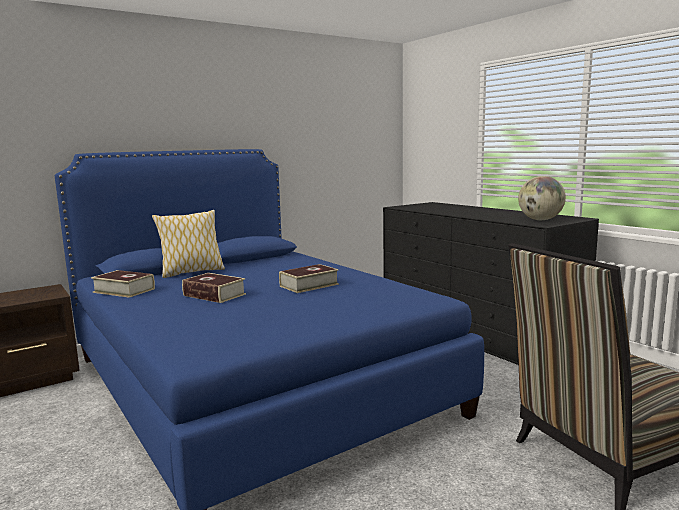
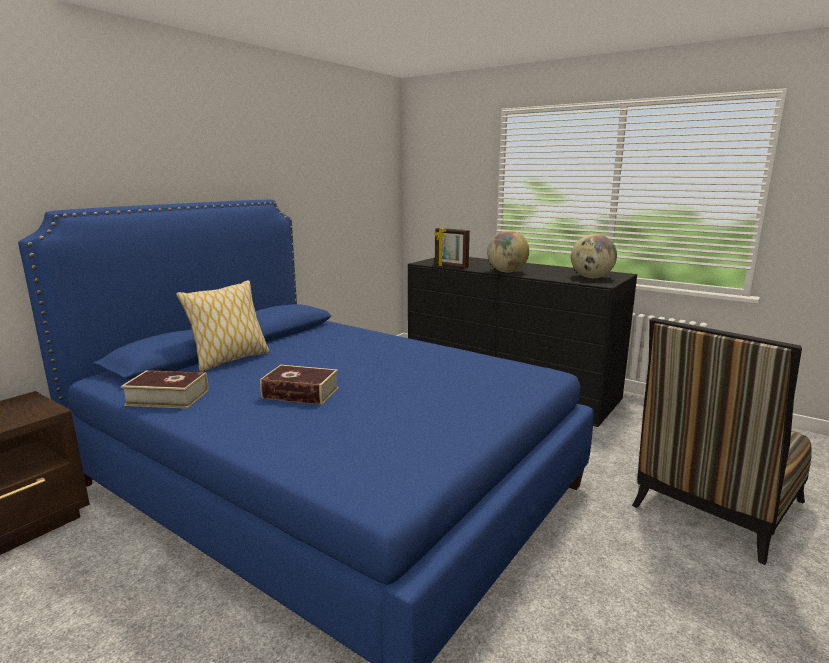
camera: 20 degrees left, 5 degrees up
book [279,264,339,293] -> none
none -> picture frame [435,228,470,269]
none -> globe [487,231,529,273]

